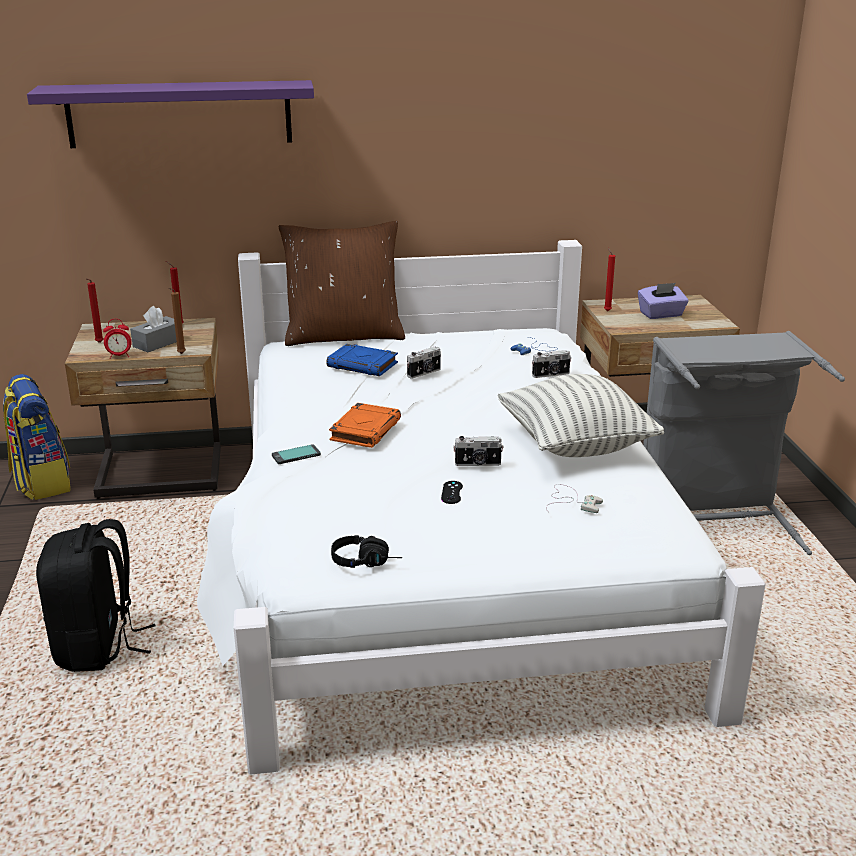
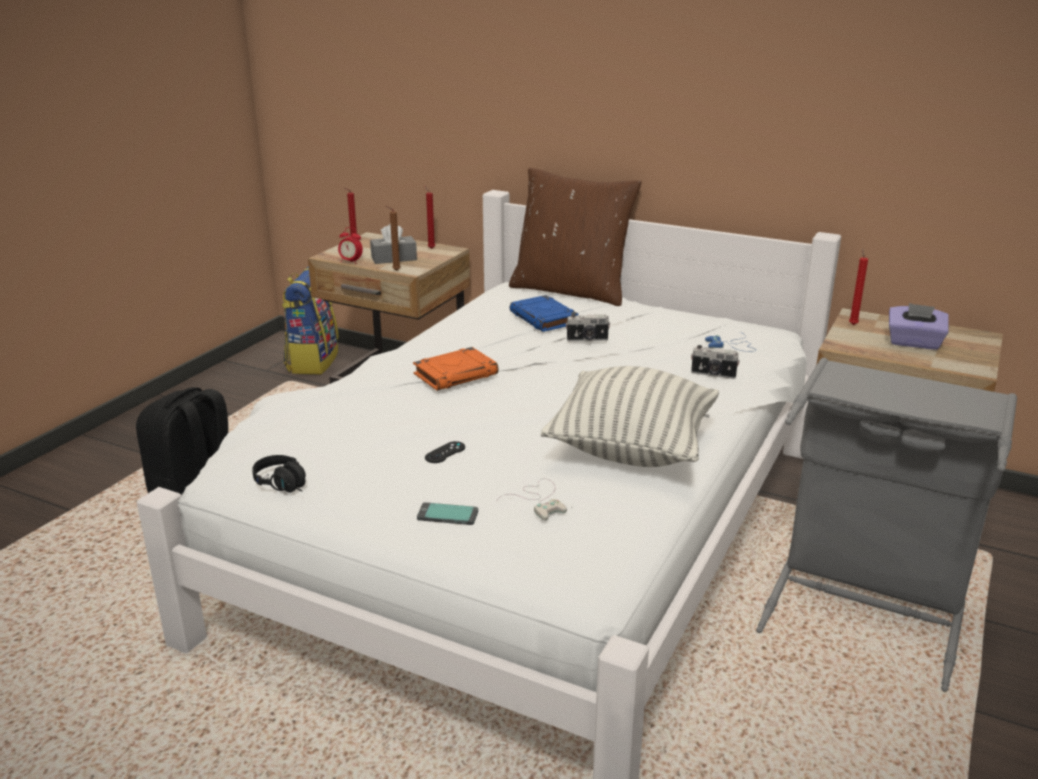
camera: 35 degrees right, 0 degrees up
purple shelf [27,80,314,148] -> none
phone [272,444,321,464] -> phone moved to [417,502,478,525]
camera [453,436,503,466] -> none

